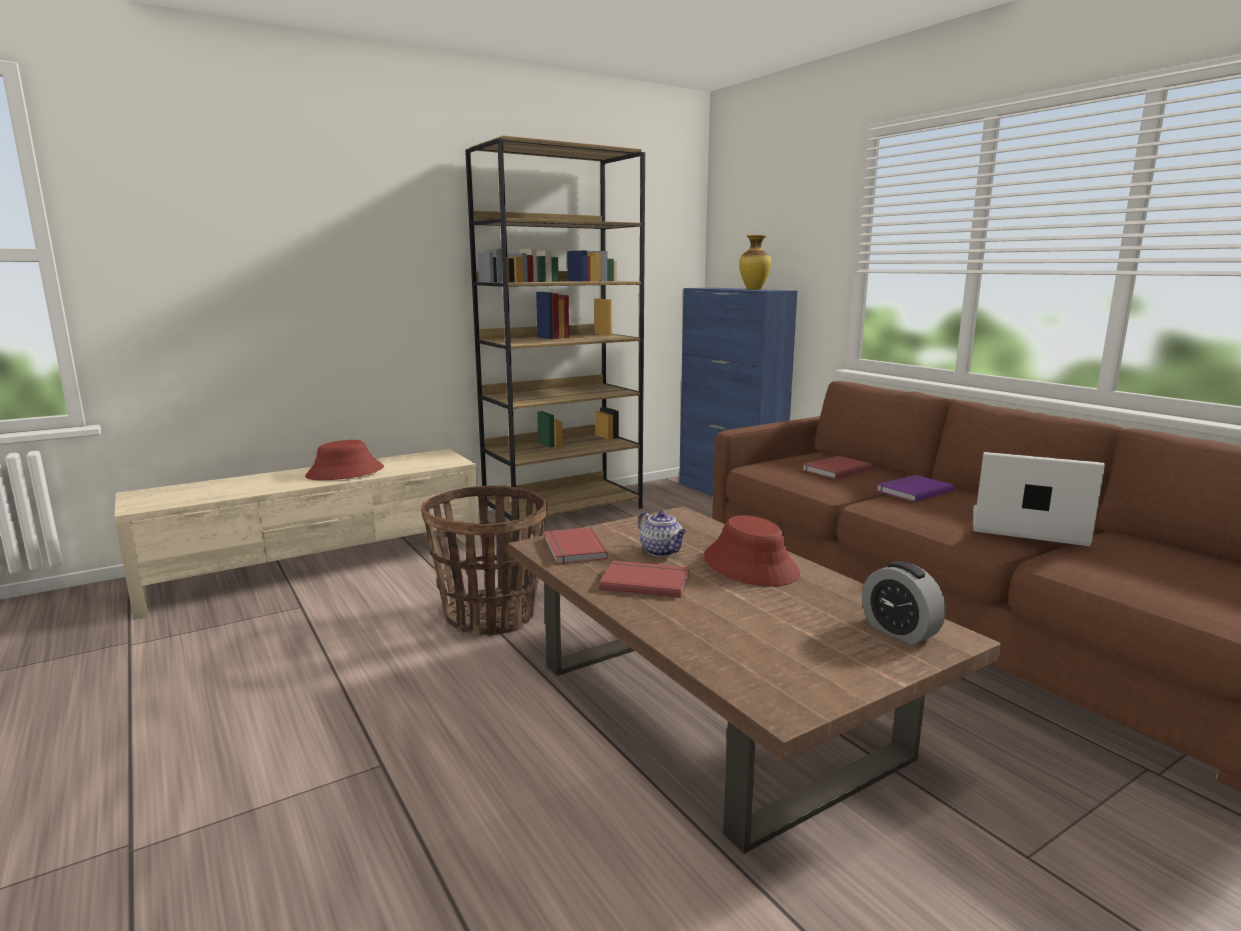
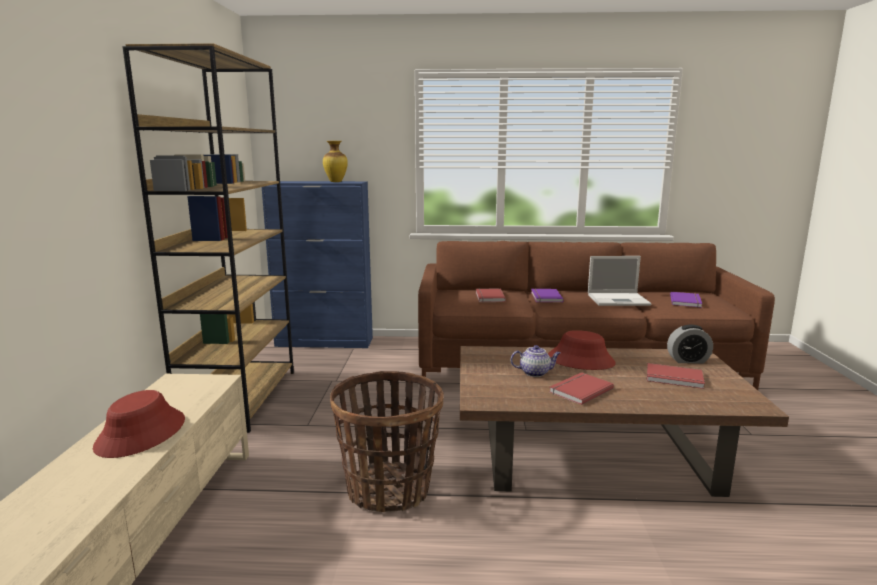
camera: 55 degrees left, 0 degrees up
red book [544,527,608,564] -> red book moved to [647,363,705,389]
laptop [973,452,1105,546] -> laptop turned 150 degrees counterclockwise [588,256,651,306]
none -> purple book [670,292,702,308]

